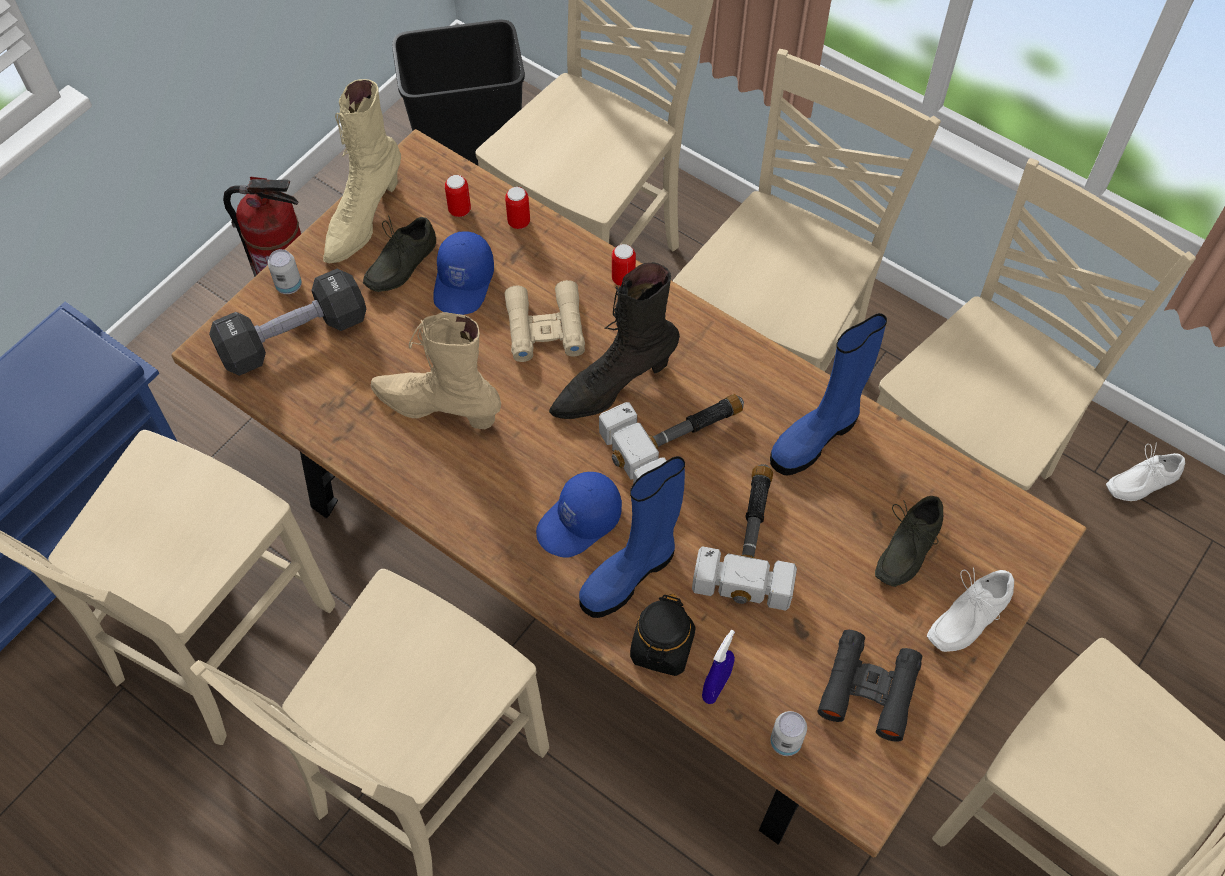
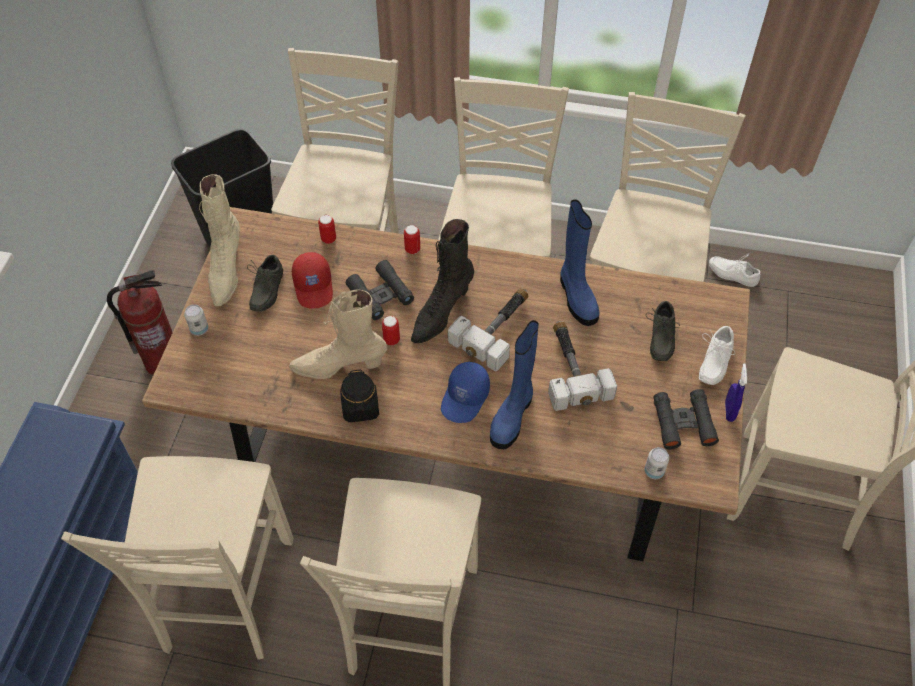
camera: 25 degrees left, 5 degrees down
black dumbbell [209,269,366,376] -> none
blue cap [433,231,494,315] -> red cap [292,252,333,309]
can [445,175,471,217] -> can moved to [382,316,400,345]
beige binoculars [504,280,585,362] -> black binoculars [346,260,414,320]
black jar [630,594,696,676] -> black jar moved to [340,369,379,422]
blue spray bottle [702,630,735,704] -> blue spray bottle moved to [725,363,747,422]
blue boot [770,313,887,475] -> blue boot turned 45 degrees counterclockwise [560,199,600,326]
white shoe [1106,443,1185,501] -> white shoe turned 75 degrees clockwise [709,253,760,287]

